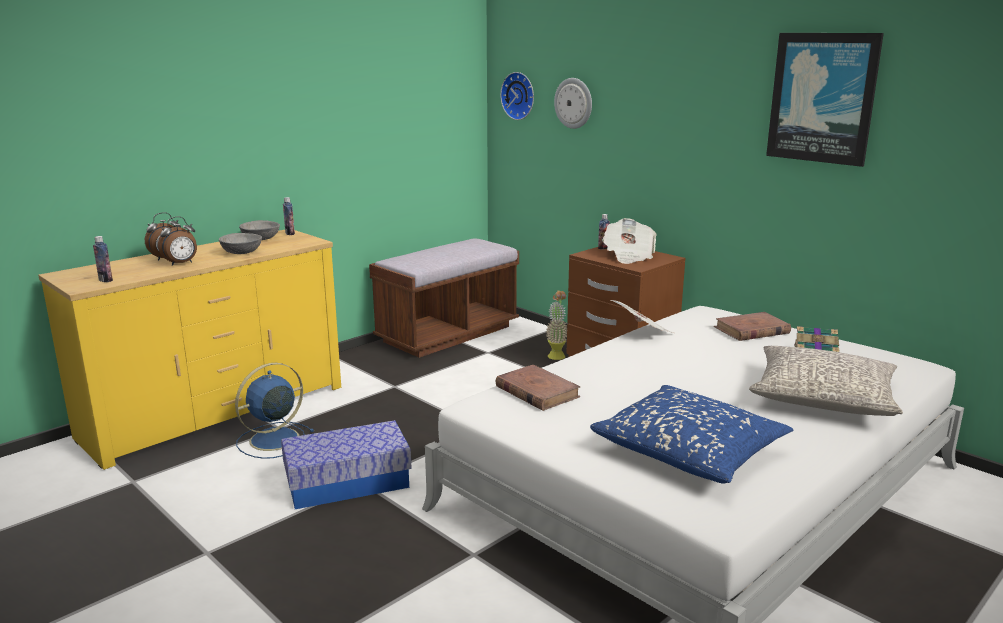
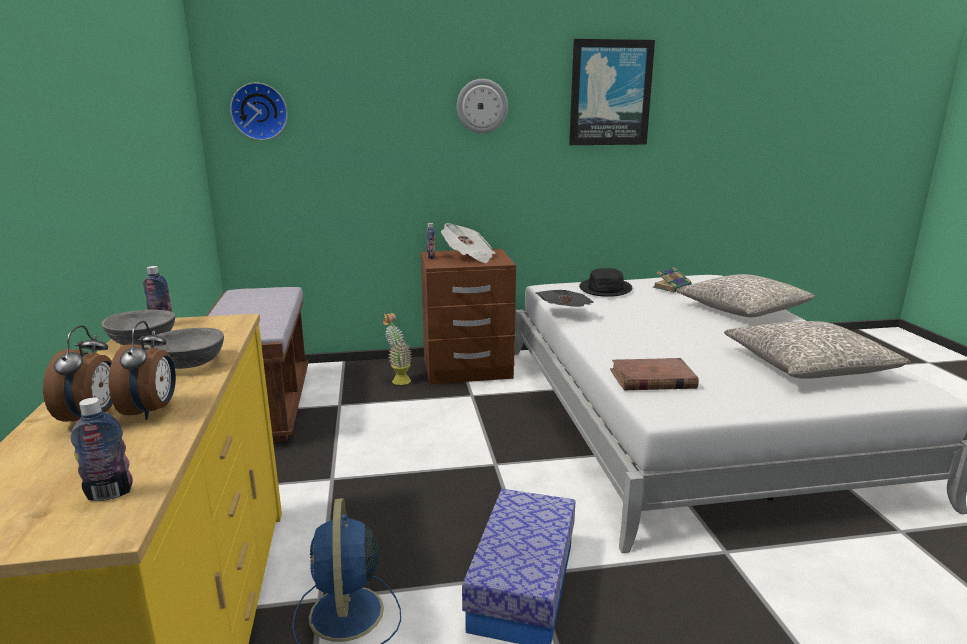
camera: 55 degrees left, 0 degrees up
wall clock [554,78,592,129] -> wall clock moved to [456,79,508,134]
blue pillow [590,385,793,484] -> grey pillow [724,321,910,379]
brown book [714,312,791,341] -> black hat [579,268,632,297]

